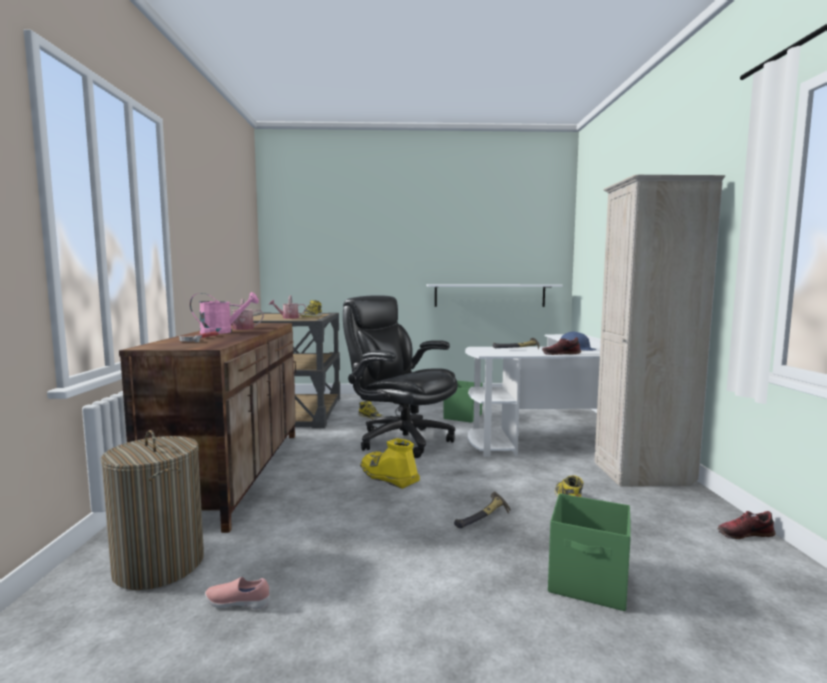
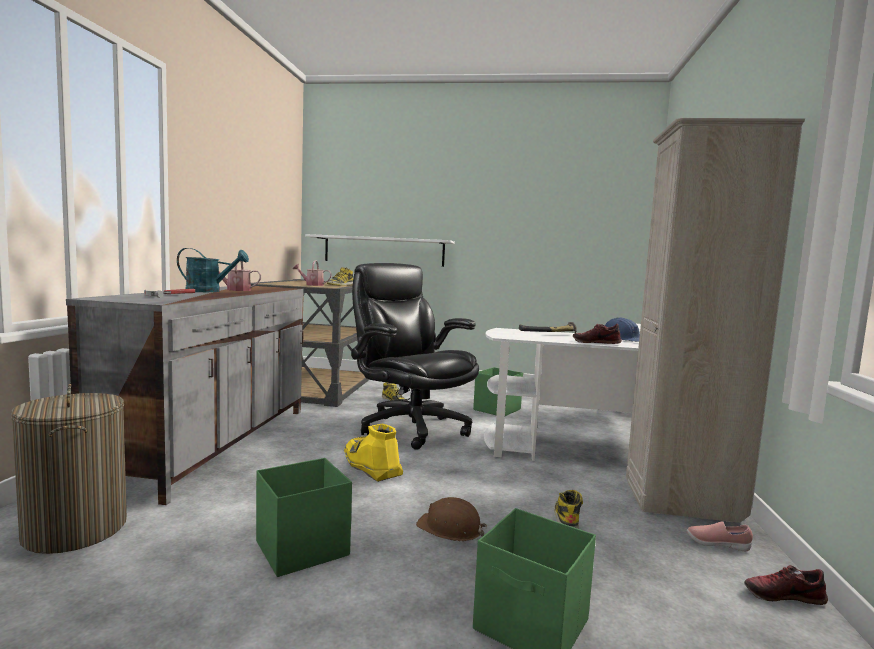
camera: 10 degrees right, 0 degrees up
brown cabinet [119,323,296,533] -> grey cabinet [66,286,304,505]
pink watering can [190,292,259,334] -> turquoise watering can [177,248,249,292]
pink shoe [205,577,270,609] -> pink shoe moved to [686,521,753,551]
white shelf [426,284,562,307] -> white shelf moved to [305,234,455,267]
hammer [454,491,511,528] -> brown hard hat [416,497,487,541]
none -> green storage box [256,458,352,577]

